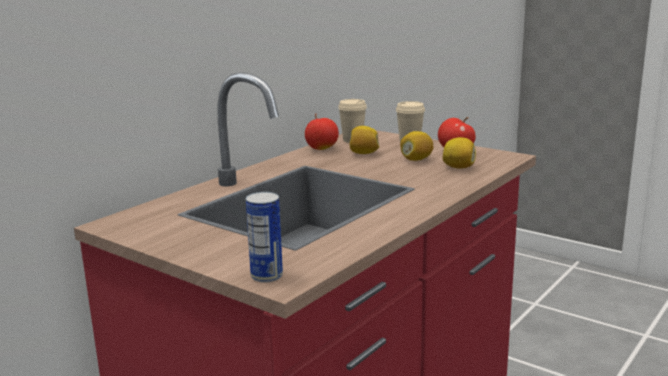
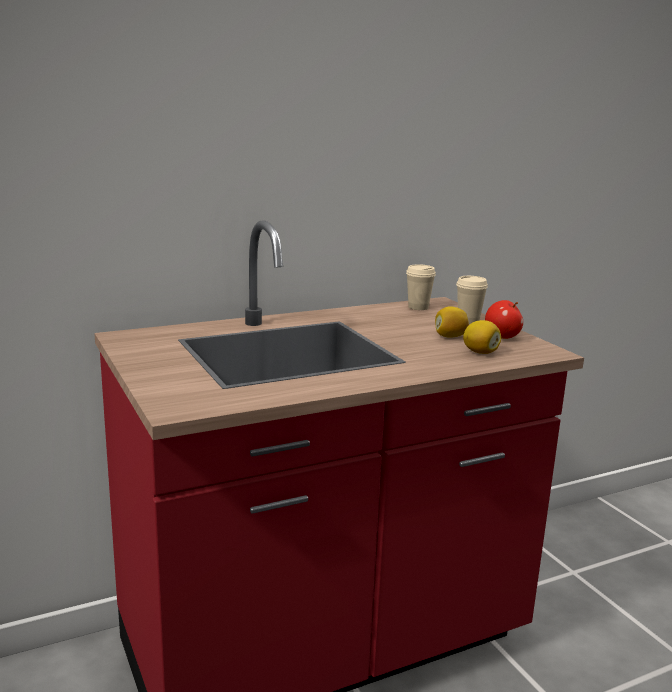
camera: 25 degrees right, 0 degrees up
can [246,192,283,283] -> none
apple [305,114,339,150] -> none
lemon [350,126,379,154] -> none

